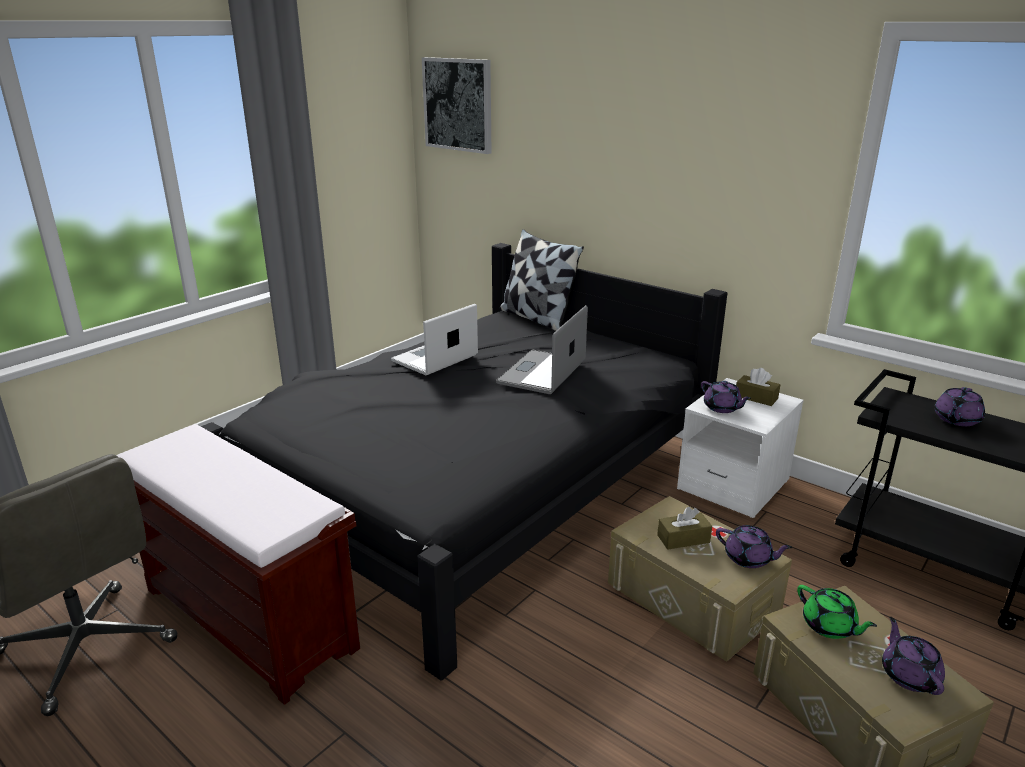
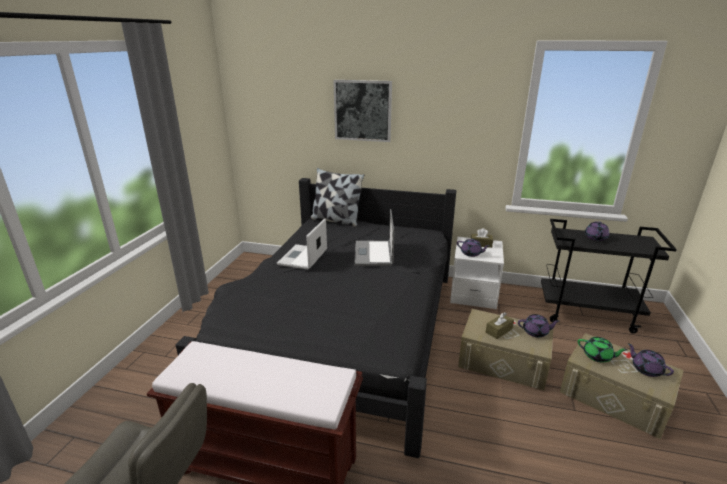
camera: 25 degrees left, 0 degrees up
picture [422,57,491,154] -> picture moved to [333,80,392,142]

